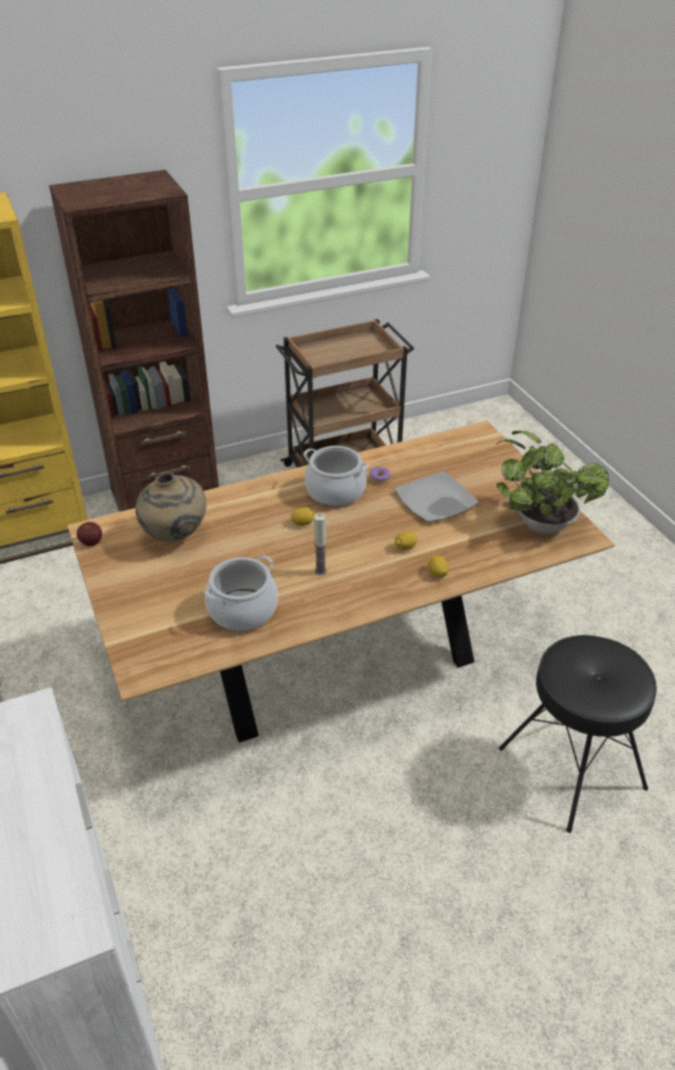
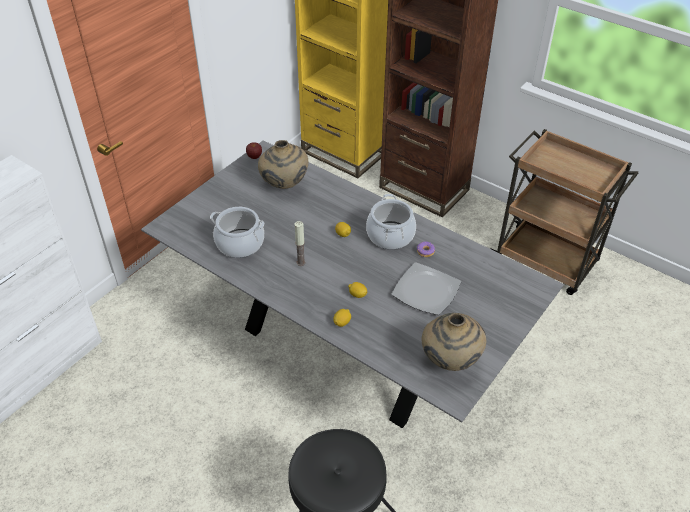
camera: 60 degrees right, 5 degrees up
brown dining table [67,421,615,743] -> grey dining table [141,140,564,428]
potted plant [496,430,609,534] -> beige vase [422,313,486,371]

